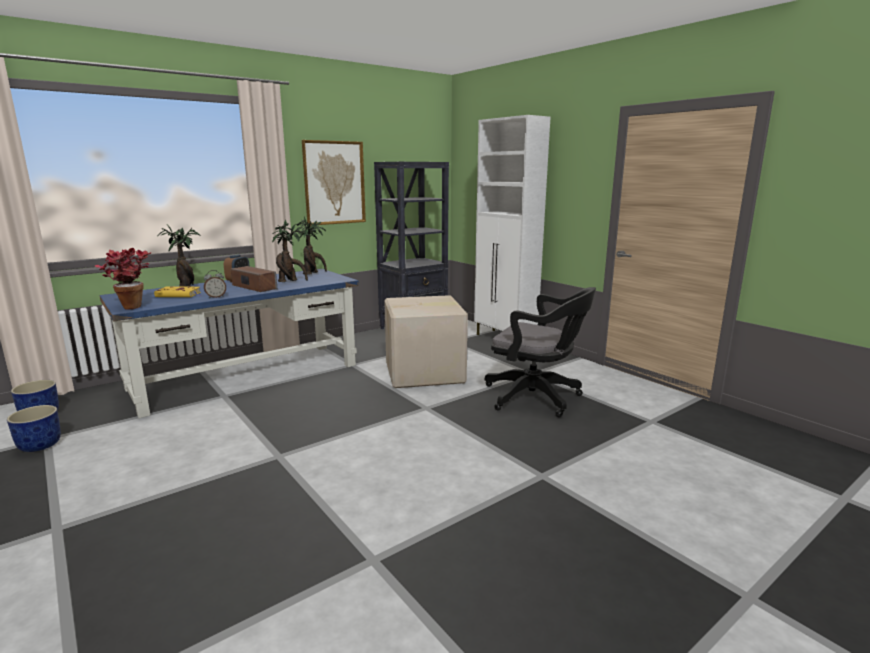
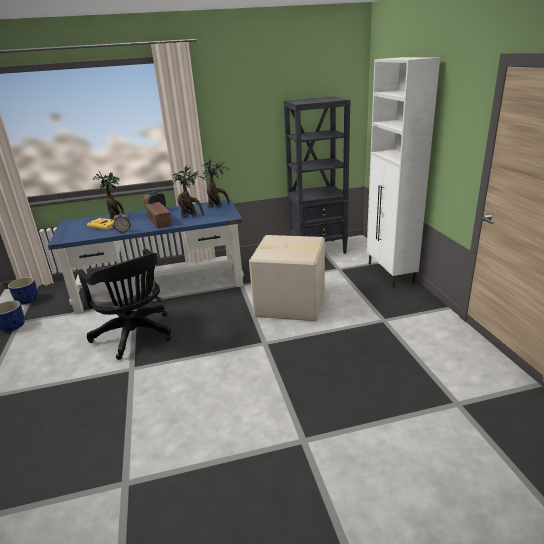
camera: 25 degrees right, 10 degrees up
potted plant [95,248,152,310] -> none
picture [302,140,366,226] -> none
black office chair [485,287,596,417] -> black office chair moved to [77,249,171,360]

